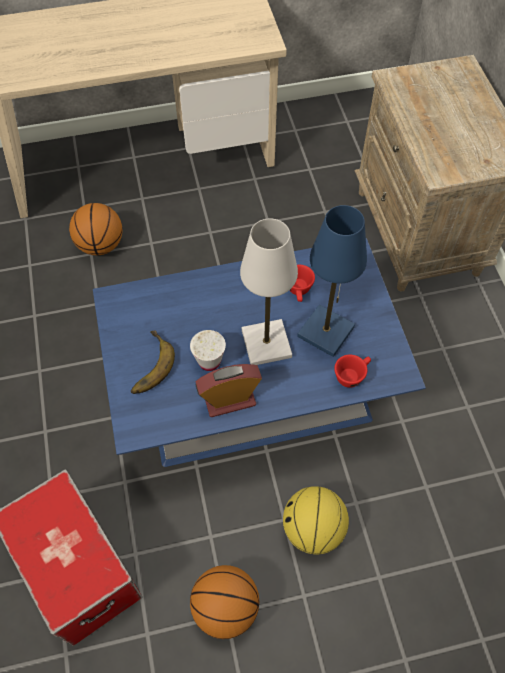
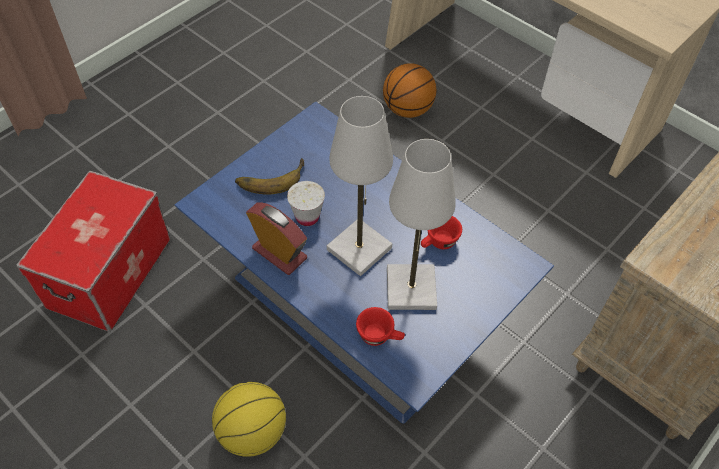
camera: 55 degrees right, 5 degrees down
basketball [190,565,259,639] -> none
blue table lamp [297,205,367,357] -> white table lamp [387,139,456,310]

